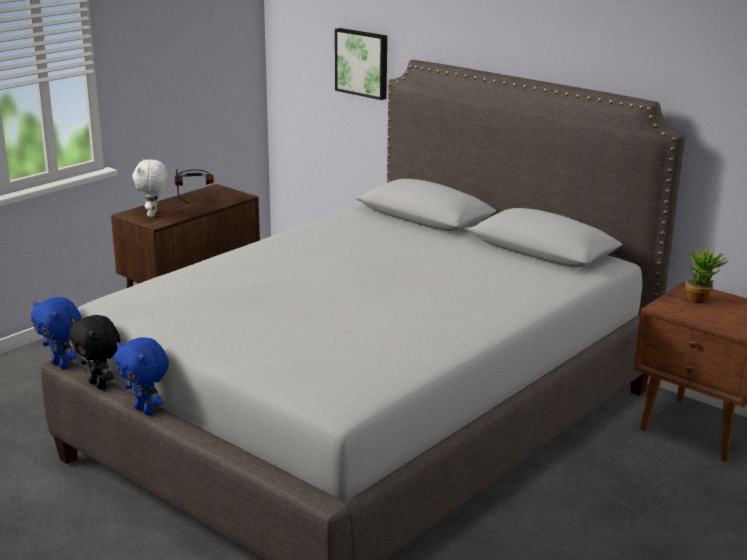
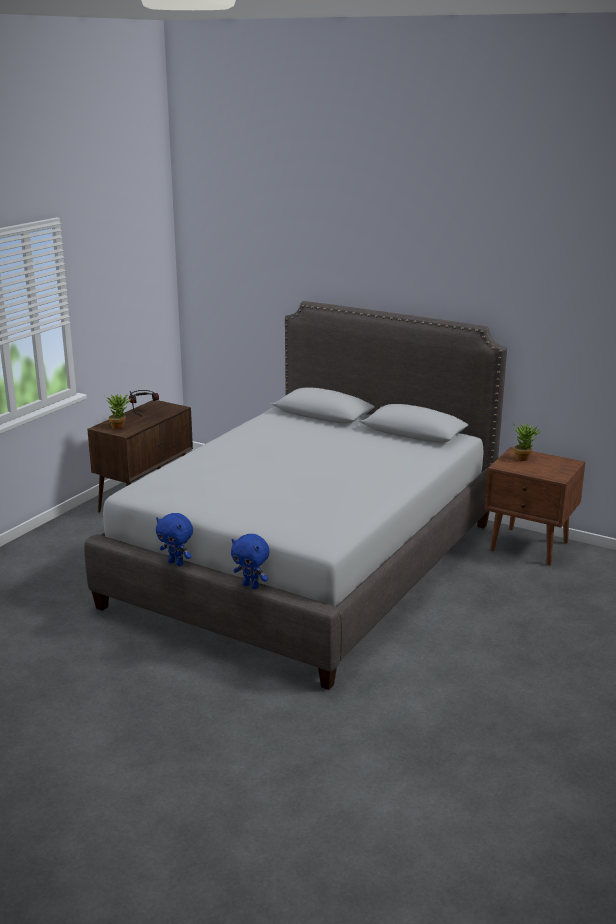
camera: 10 degrees left, 0 degrees up
blue plush toy [31,297,82,369] -> blue plush toy moved to [231,534,270,589]
black plush toy [69,315,120,390] -> none
white plush toy [132,159,168,217] -> potted plant [103,394,132,429]
picture [335,28,387,100] -> none

